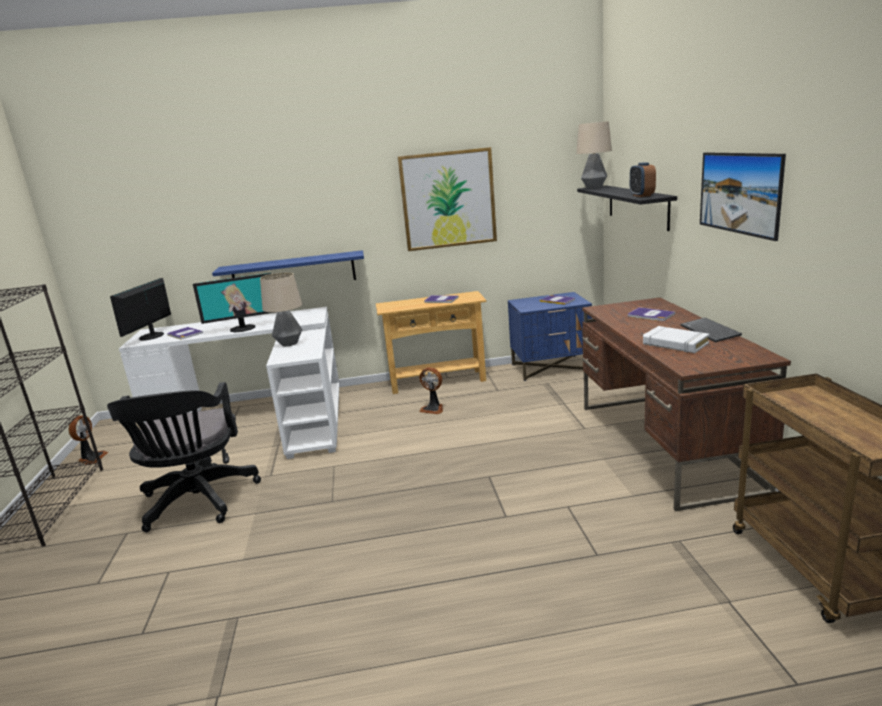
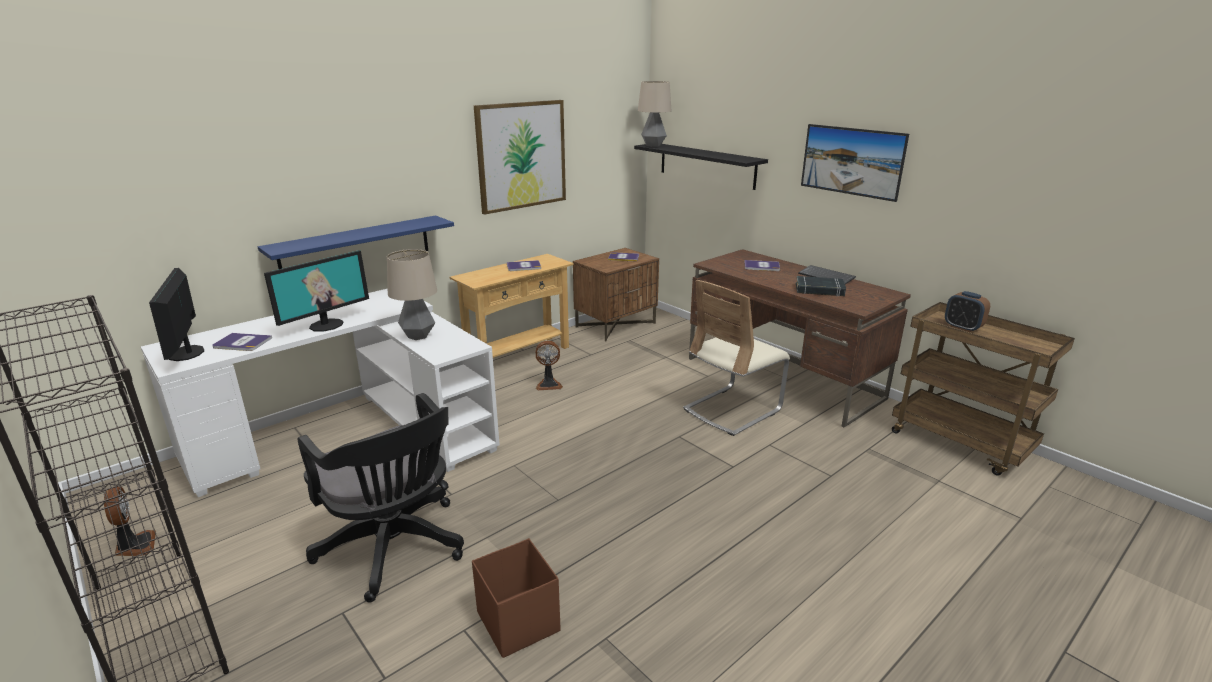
camera: 35 degrees left, 5 degrees up
blue nightstand [508,292,592,381] -> brown nightstand [573,248,659,341]
alarm clock [630,162,656,197] -> alarm clock moved to [945,291,990,332]
white book [643,326,710,353] -> black book [796,276,846,296]
none -> brown storage box [472,538,561,658]
none -> beige chair [683,280,790,436]

